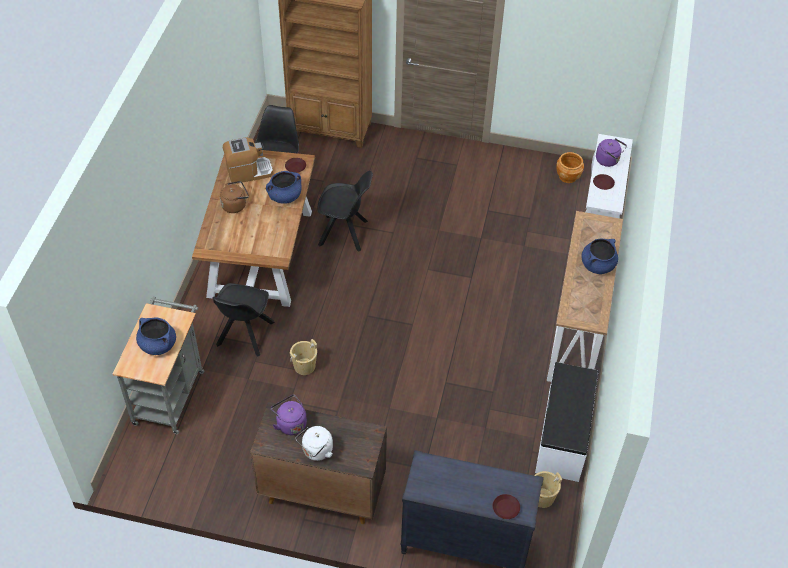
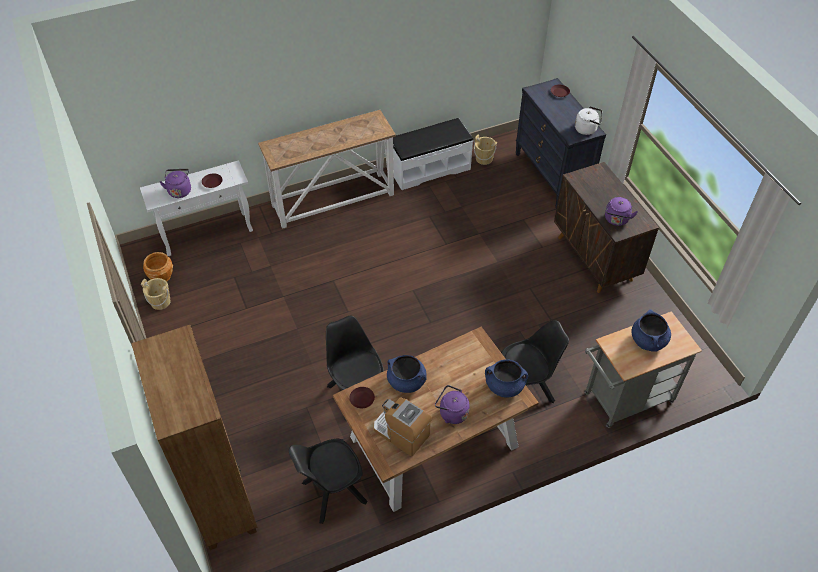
camera: 125 degrees left, 0 degrees up
brown kettle [220,181,249,213] -> purple kettle [435,385,470,424]
beige bucket [290,339,317,375] -> beige bucket moved to [141,278,171,310]
white kettle [296,426,333,461] -> white kettle moved to [575,106,602,135]
blue cooking pot [581,239,618,274] -> blue cooking pot moved to [485,359,528,398]

